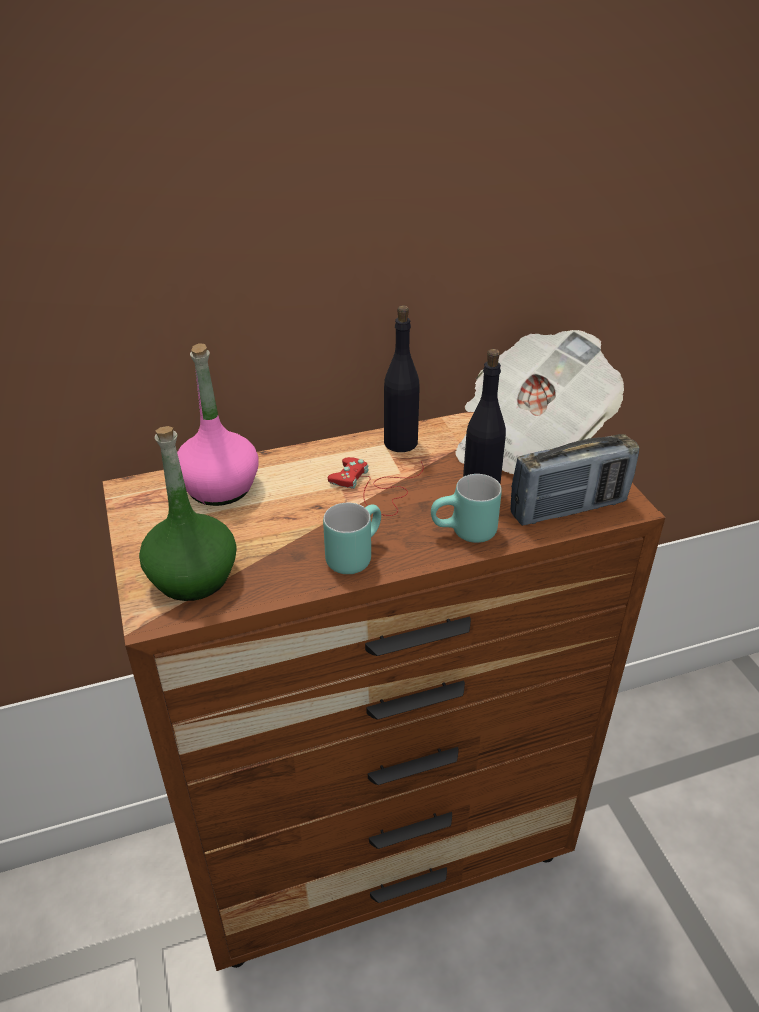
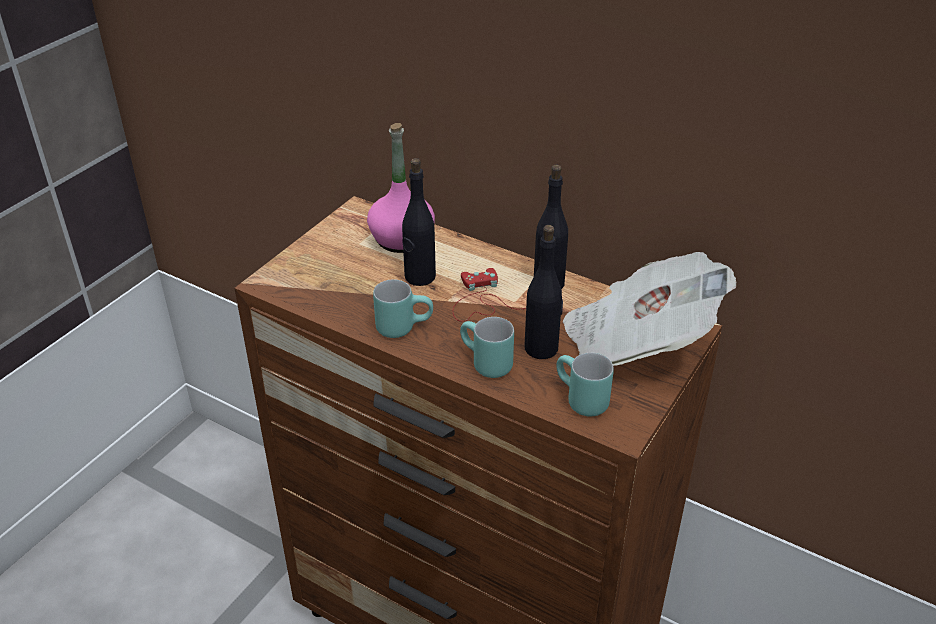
camera: 50 degrees right, 0 degrees up
green bottle [139,426,237,601] -> none
radio [510,434,640,526] -> turquoise mug [556,353,614,416]
none -> black bottle [402,158,436,286]

